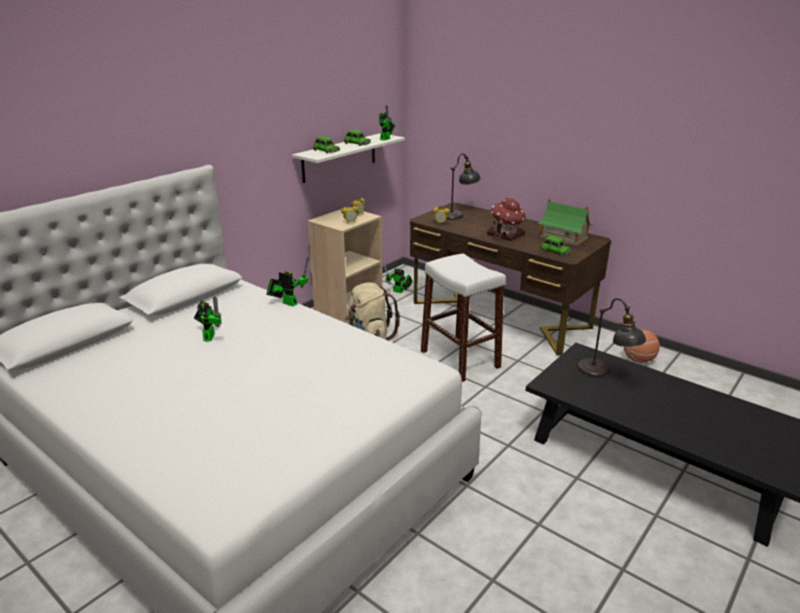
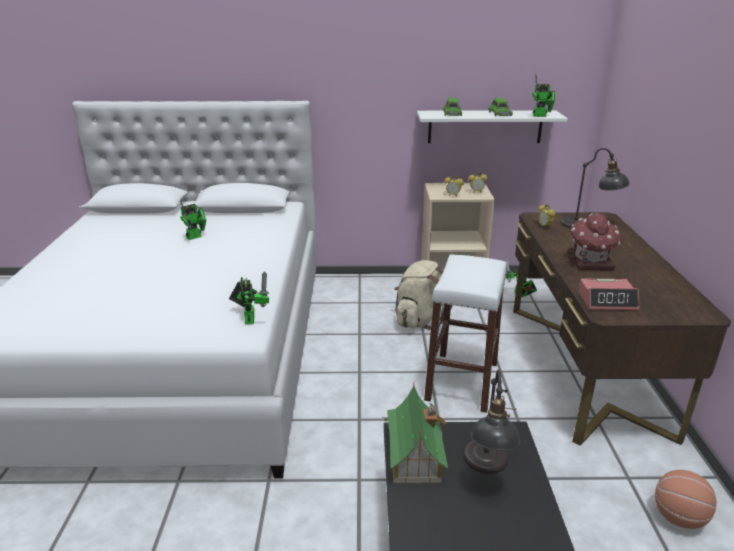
camera: 50 degrees right, 0 degrees up
toy robot [267,257,309,306] -> toy robot moved to [229,271,269,324]
toy house [538,199,593,246] -> toy house moved to [382,383,448,483]
green toy car [540,236,572,256] -> alarm clock [578,279,639,310]

